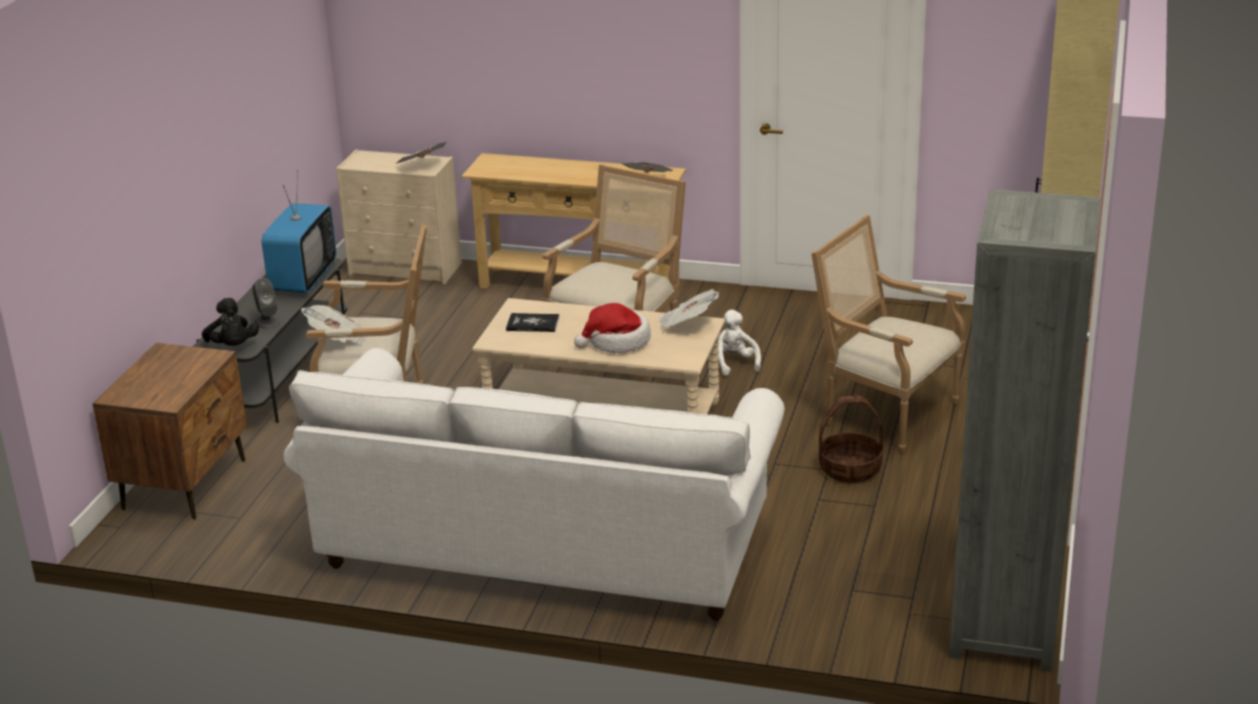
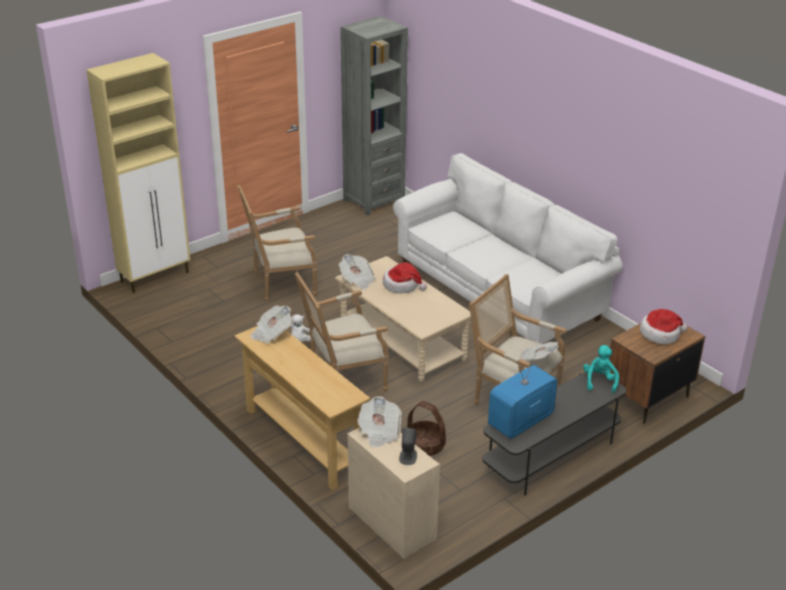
camera: 145 degrees left, 5 degrees up
black plush toy [202,298,259,346] -> turquoise plush toy [583,345,619,393]
grey speaker [252,278,280,329] -> grey speaker moved to [399,428,417,465]
book [506,313,559,332] -> none
armchair [811,215,966,453] -> armchair turned 90 degrees clockwise [237,185,317,302]
basket [819,396,883,483] -> basket moved to [407,401,446,456]
none -> hat [640,309,688,344]

